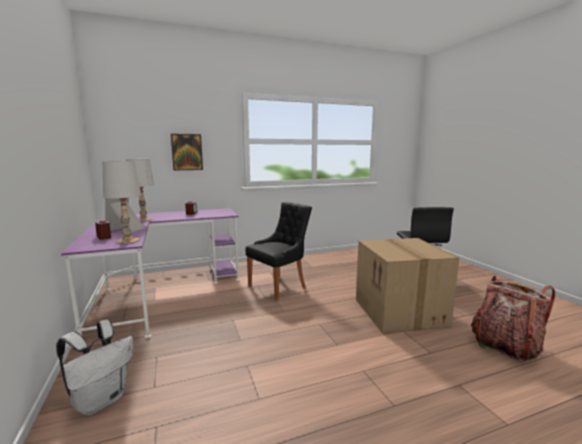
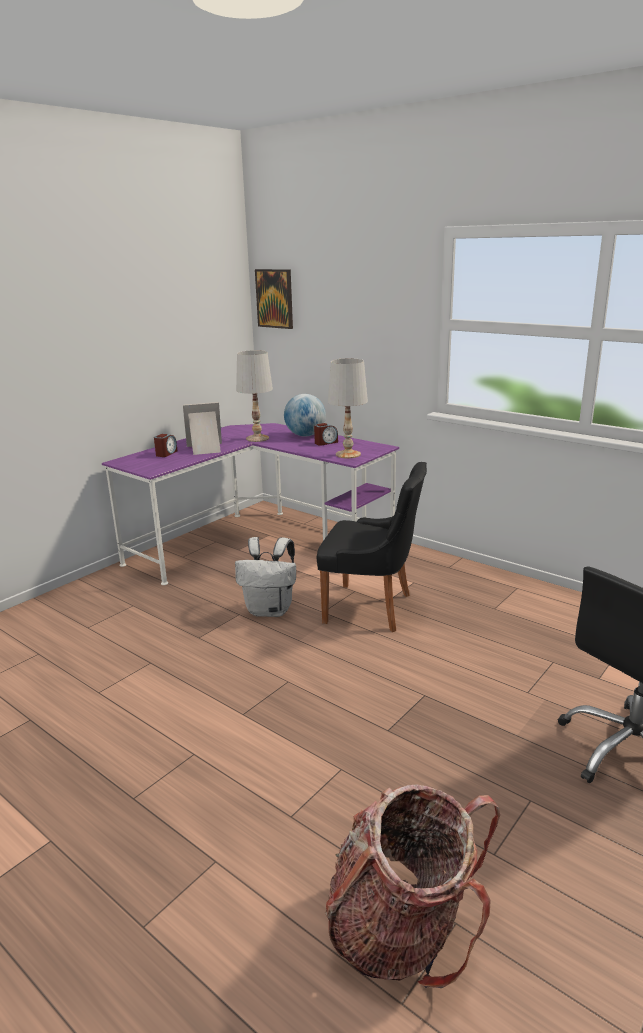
camera: 60 degrees right, 10 degrees up
white backpack [56,319,133,415] -> white backpack moved to [235,537,296,617]
white table lamp [103,161,141,244] -> white table lamp moved to [328,358,368,458]
picture [171,134,203,170] -> picture moved to [255,269,293,329]
cardboard box [356,238,460,334] -> none
none -> globe [284,394,326,437]

